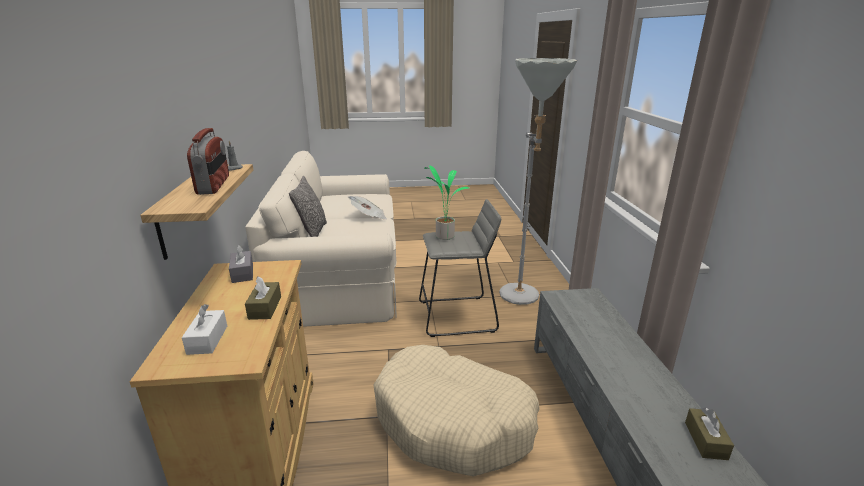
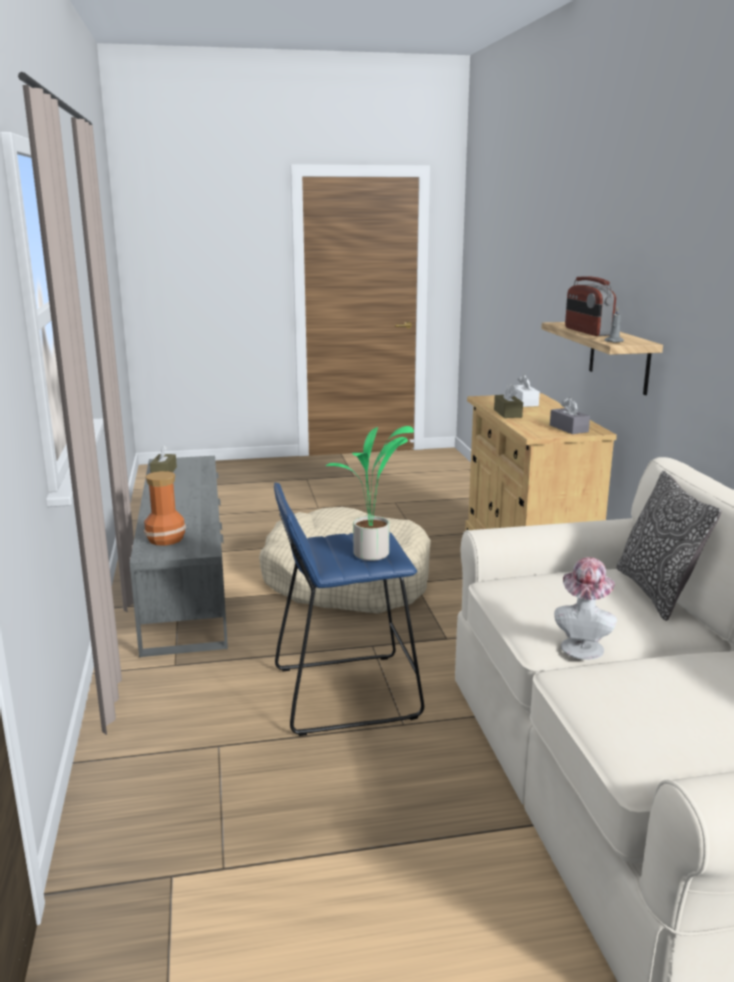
camera: 175 degrees right, 5 degrees down
newspaper [348,196,387,220] -> hat [554,557,617,660]
grey stool [419,199,501,337] -> blue stool [274,482,424,736]
grey floor lamp [499,58,577,305] -> none
none -> vase [144,471,186,546]

